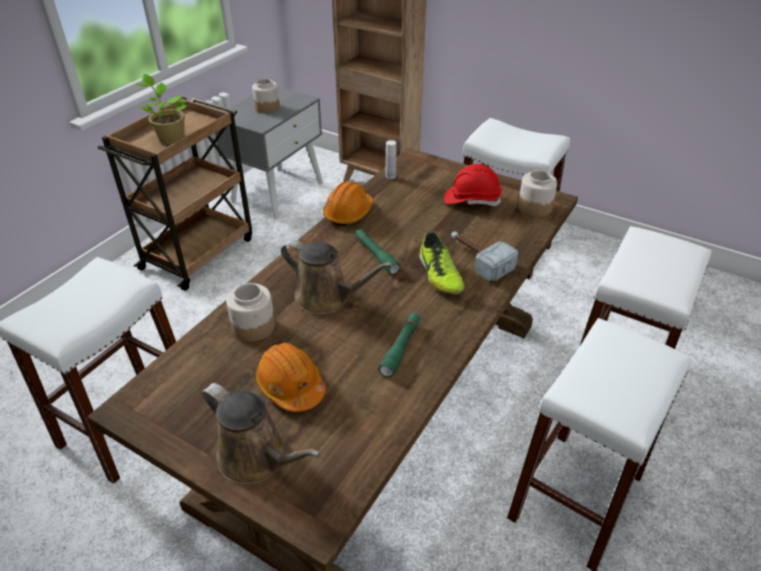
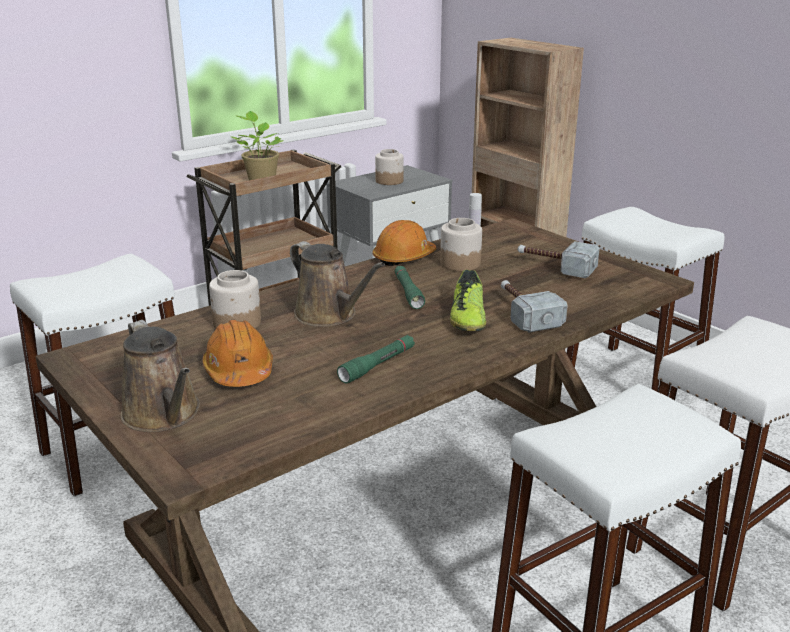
camera: 20 degrees right, 15 degrees down
red hard hat [444,164,502,206] -> hammer [518,241,600,278]
jar [518,170,558,217] -> jar moved to [440,218,482,271]

